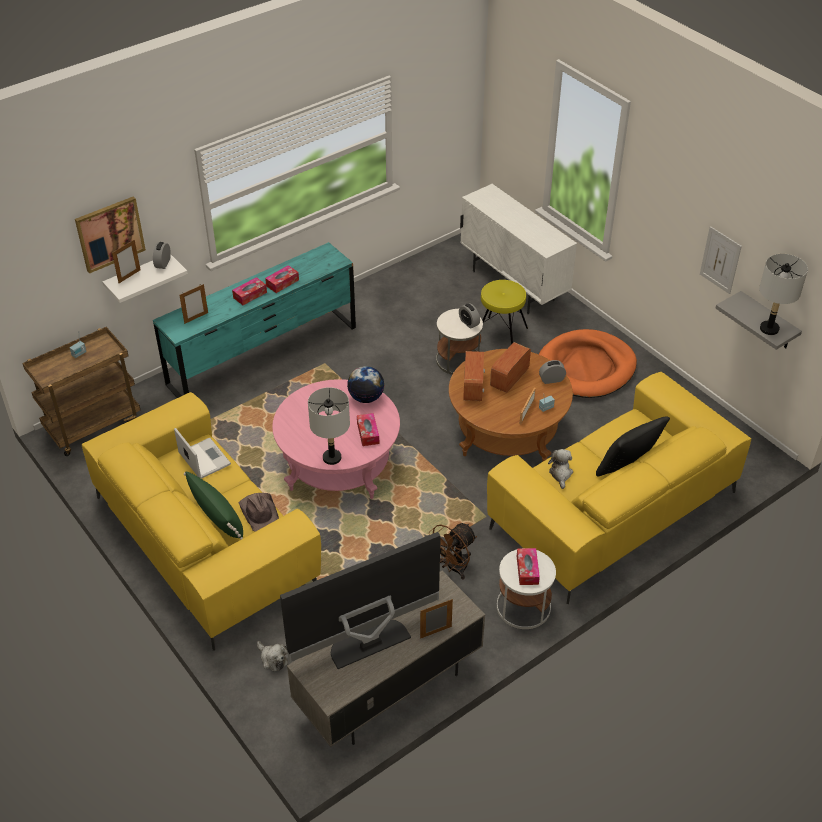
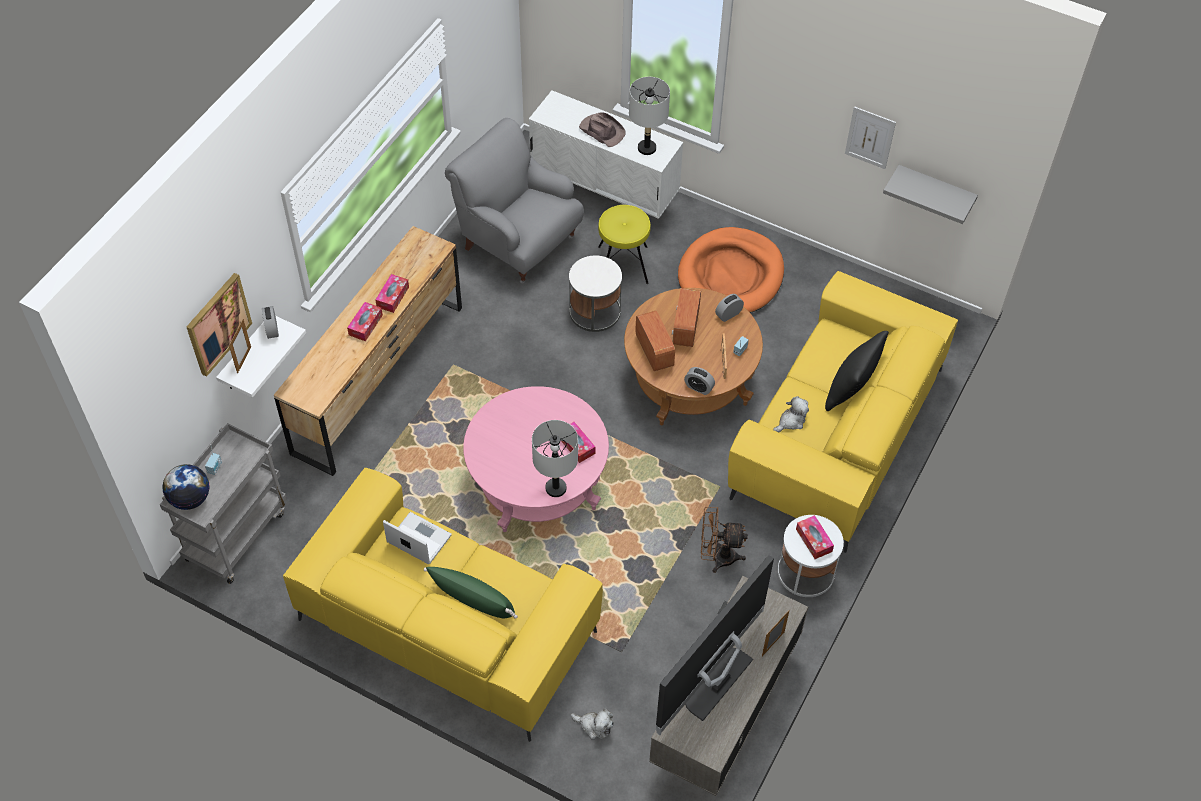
camera: 25 degrees left, 10 degrees up
brown cart [22,327,140,456] -> grey cart [160,423,287,584]
turquoise dresser [153,242,356,398] -> brown dresser [274,226,462,476]
picture frame [179,284,208,324] -> none
brown hat [239,493,279,532] -> brown hat moved to [579,112,626,147]
globe [347,366,384,403] -> globe moved to [163,464,209,510]
brown fan [429,523,477,580] -> brown fan turned 75 degrees clockwise [701,507,748,573]
alarm clock [459,303,480,329] -> alarm clock moved to [684,367,715,395]
plush toy [548,449,573,489] -> plush toy turned 75 degrees clockwise [773,396,809,432]
grey table lamp [759,254,808,335] -> grey table lamp moved to [629,77,670,155]
none -> grey armchair [445,118,584,284]

